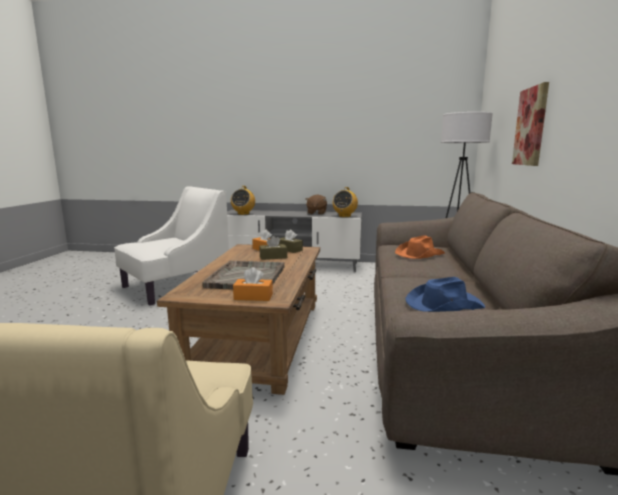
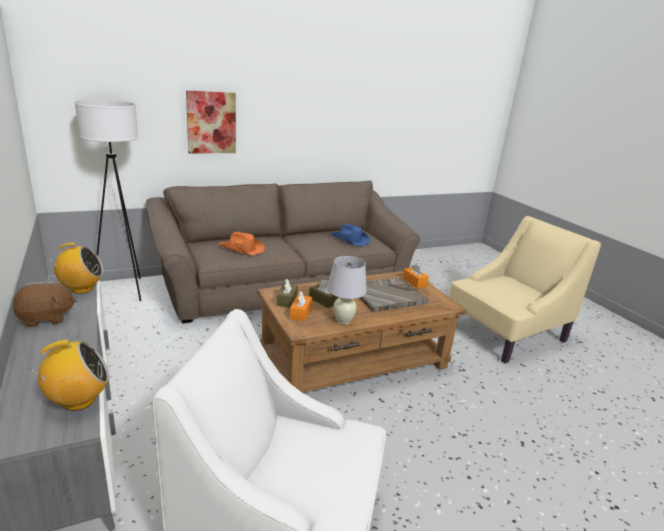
camera: 125 degrees left, 10 degrees up
none -> white table lamp [327,256,367,324]

